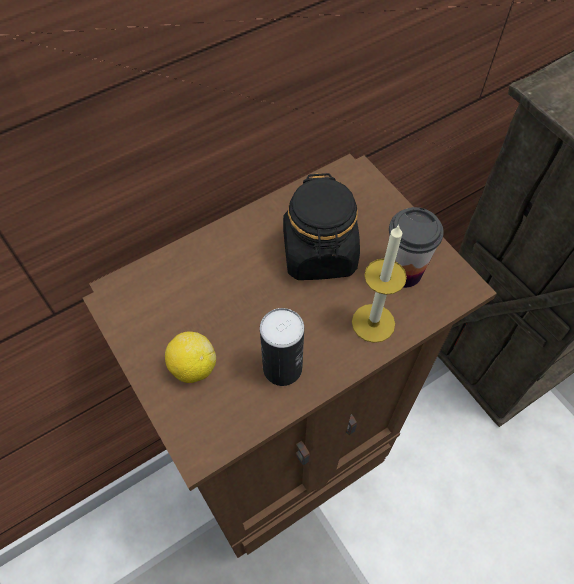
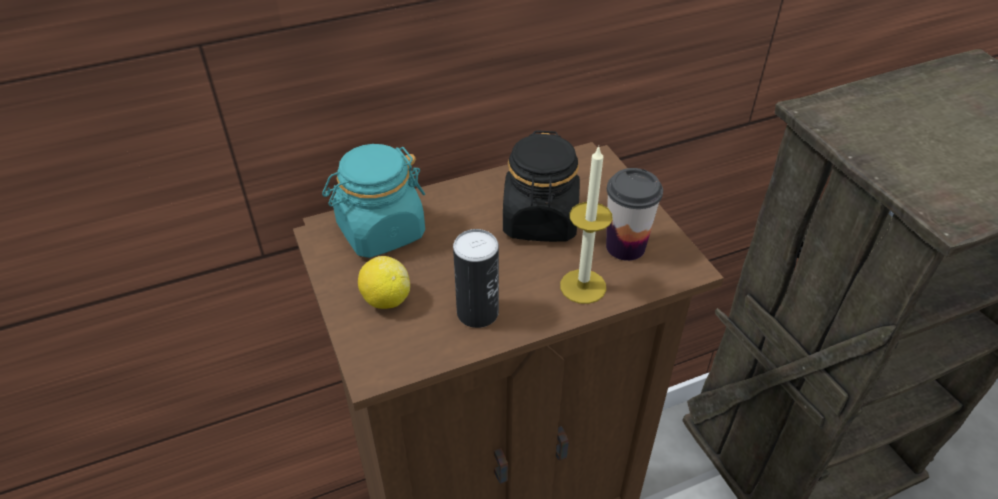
camera: 10 degrees right, 15 degrees down
none -> turquoise jar [322,144,425,258]

